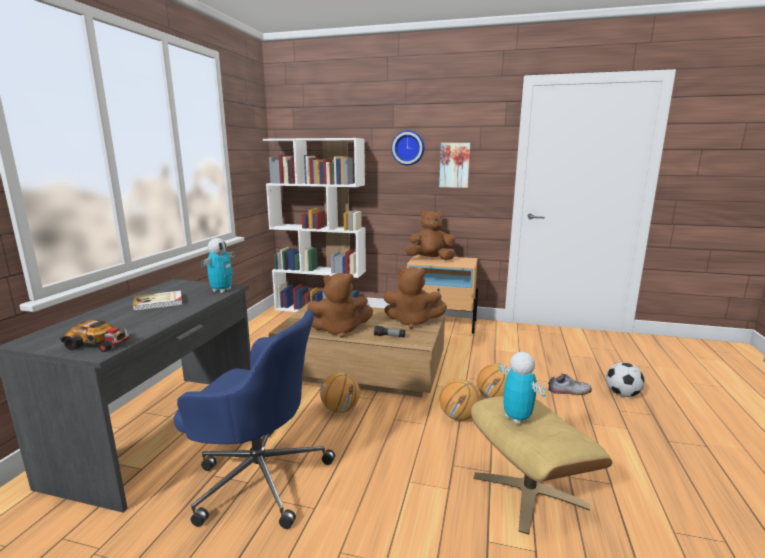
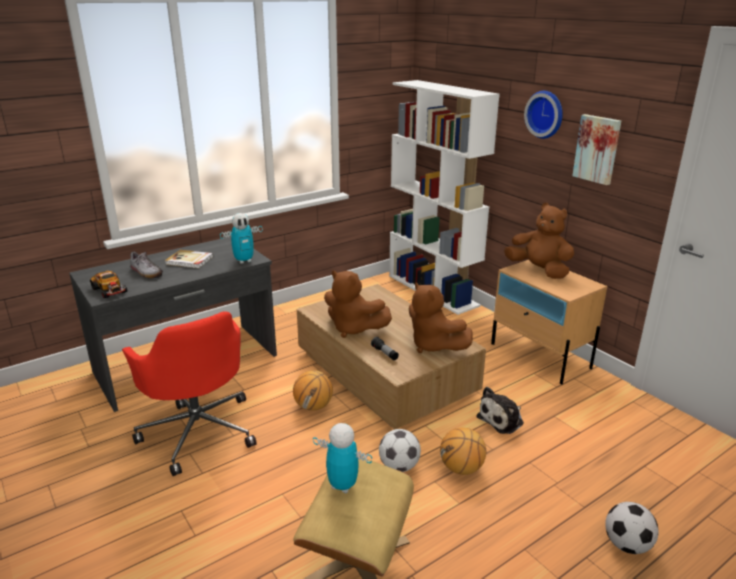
camera: 40 degrees right, 10 degrees up
blue office chair [174,310,335,529] -> red office chair [122,312,257,476]
basketball [440,379,481,421] -> football [379,429,421,472]
toy robot [498,352,547,424] -> toy robot turned 75 degrees counterclockwise [313,423,372,493]
shoe [548,374,592,395] -> shoe moved to [130,252,163,279]
none -> plush toy [476,387,524,434]

